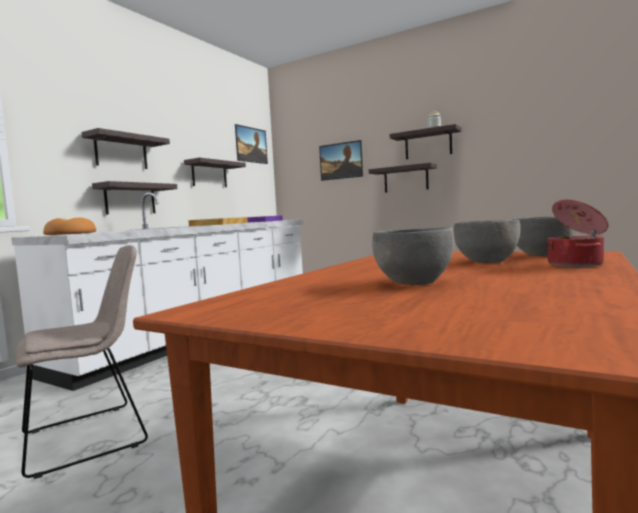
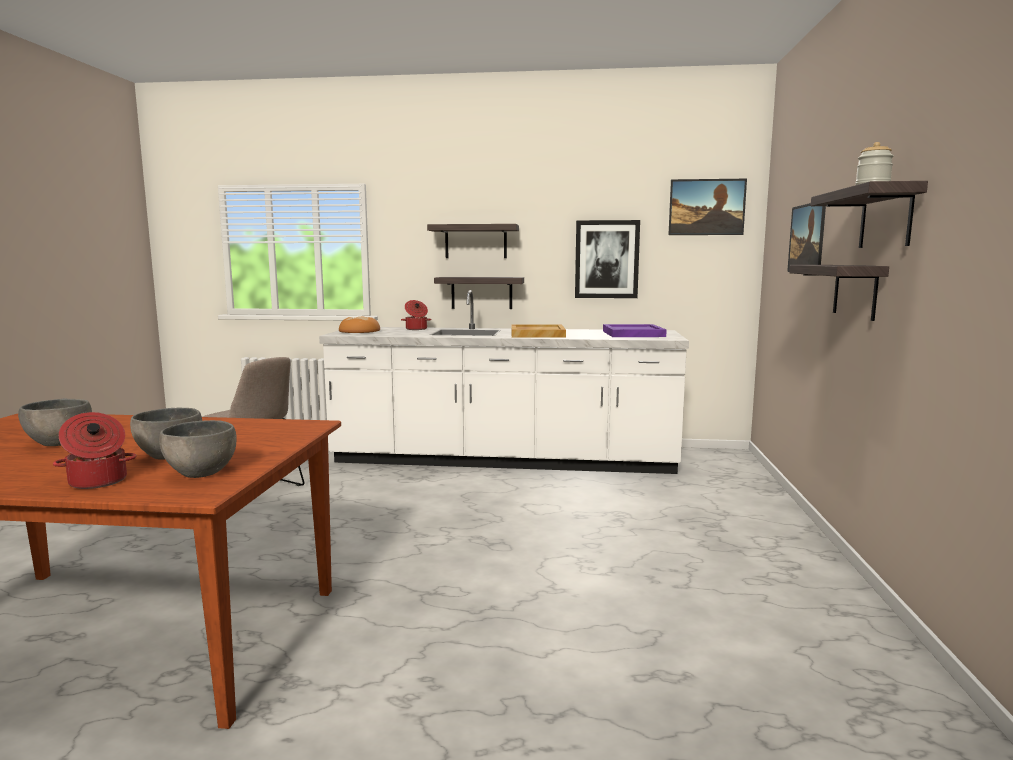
camera: 65 degrees right, 5 degrees up
shelf [184,158,246,187] -> picture [575,220,640,298]
none -> cooking pot [401,300,432,330]

